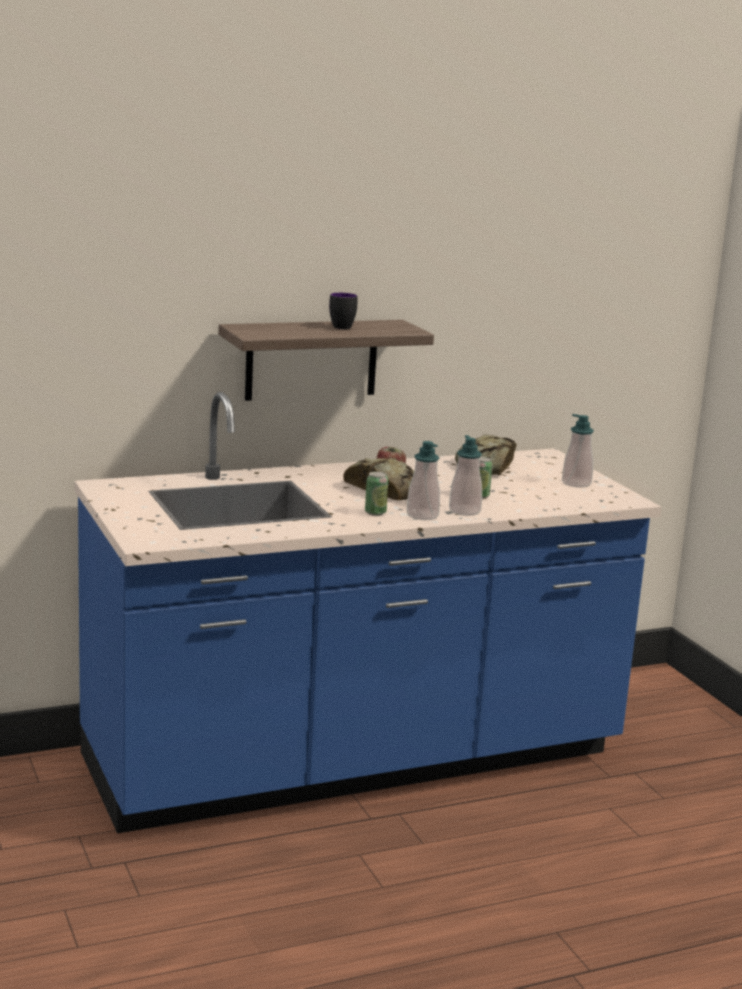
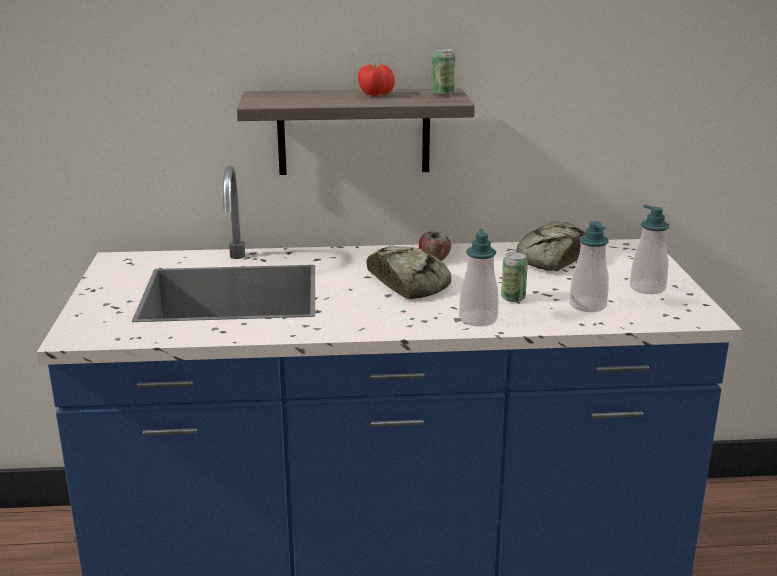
camera: 20 degrees right, 5 degrees up
mug [329,293,357,329] -> tomato [358,64,395,96]
can [365,471,388,516] -> can moved to [432,48,455,96]
soap dispenser [407,441,440,520] -> soap dispenser moved to [569,221,609,312]

